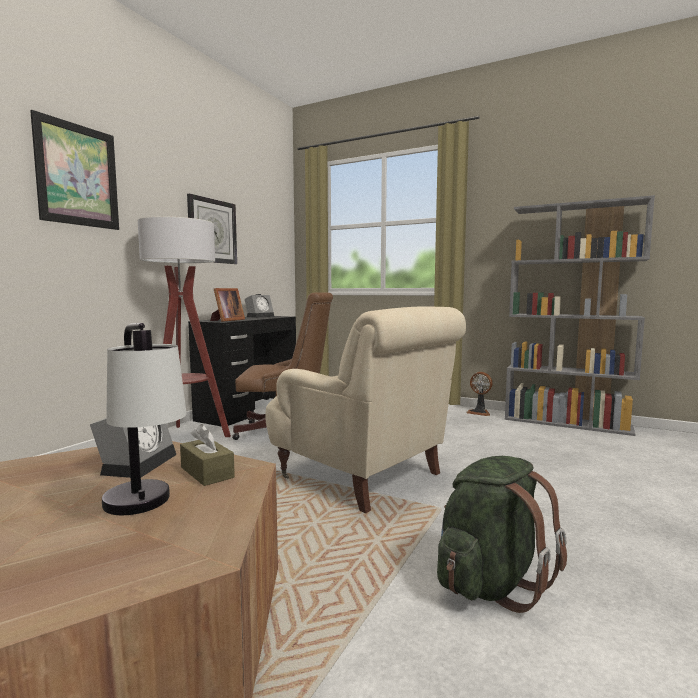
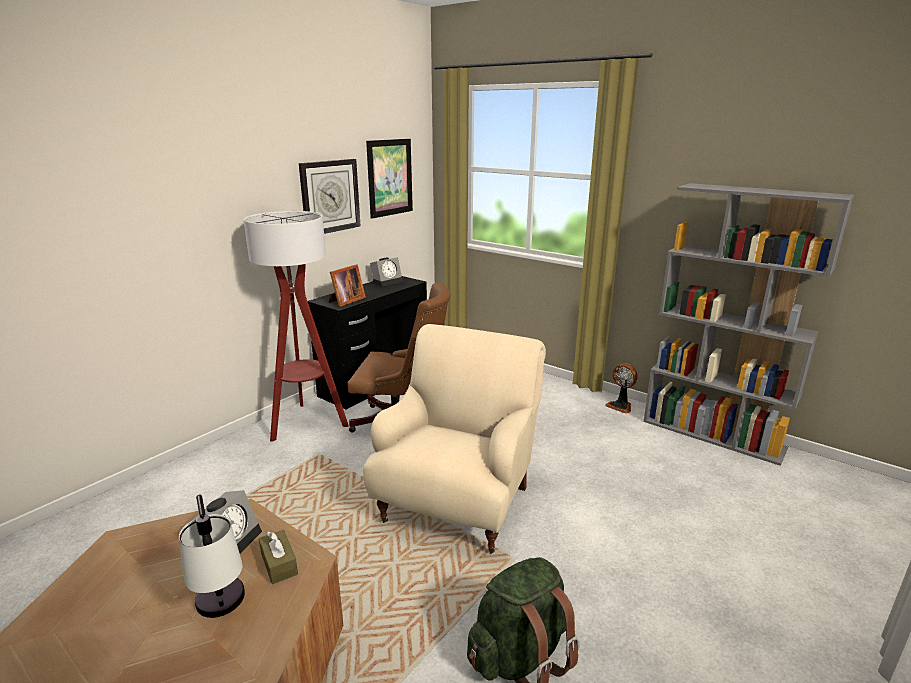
camera: 10 degrees right, 15 degrees up
picture [30,110,119,230] -> picture moved to [366,139,413,219]
beige armchair [265,307,466,513] -> beige armchair turned 120 degrees counterclockwise [363,324,546,554]

